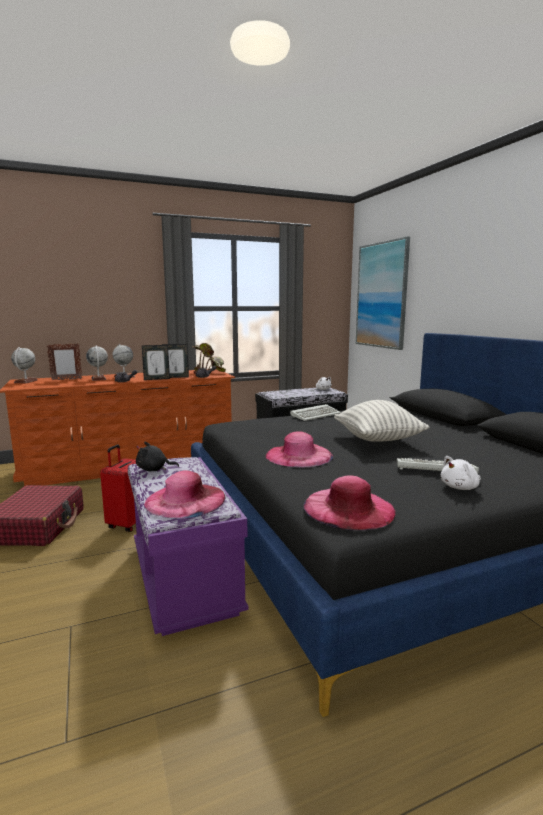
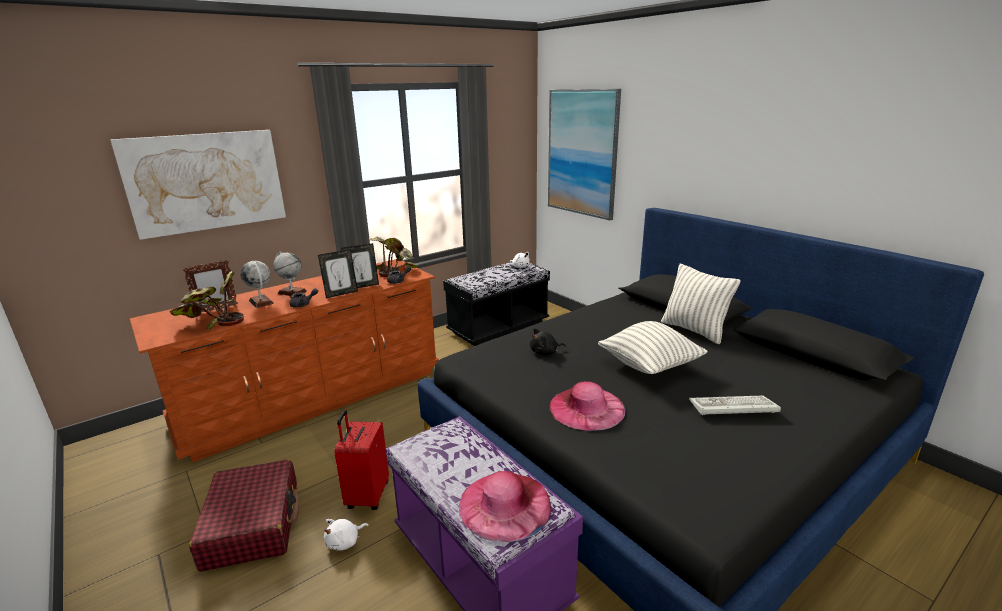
camera: 15 degrees left, 10 degrees up
globe [11,347,38,383] -> none
black plush toy [136,442,179,471] -> black plush toy moved to [530,328,566,355]
keyboard [290,404,341,421] -> none
pink hat [304,475,396,531] -> none
white plush toy [441,456,481,490] -> white plush toy moved to [324,519,368,550]
none -> picture [110,130,286,240]
none -> potted plant [170,271,244,330]
none -> pillow [661,264,741,344]

